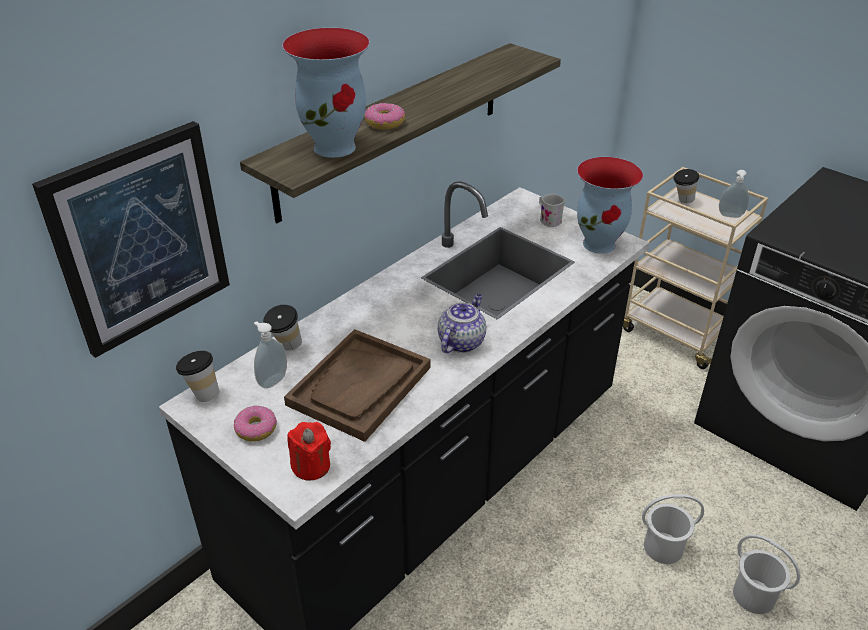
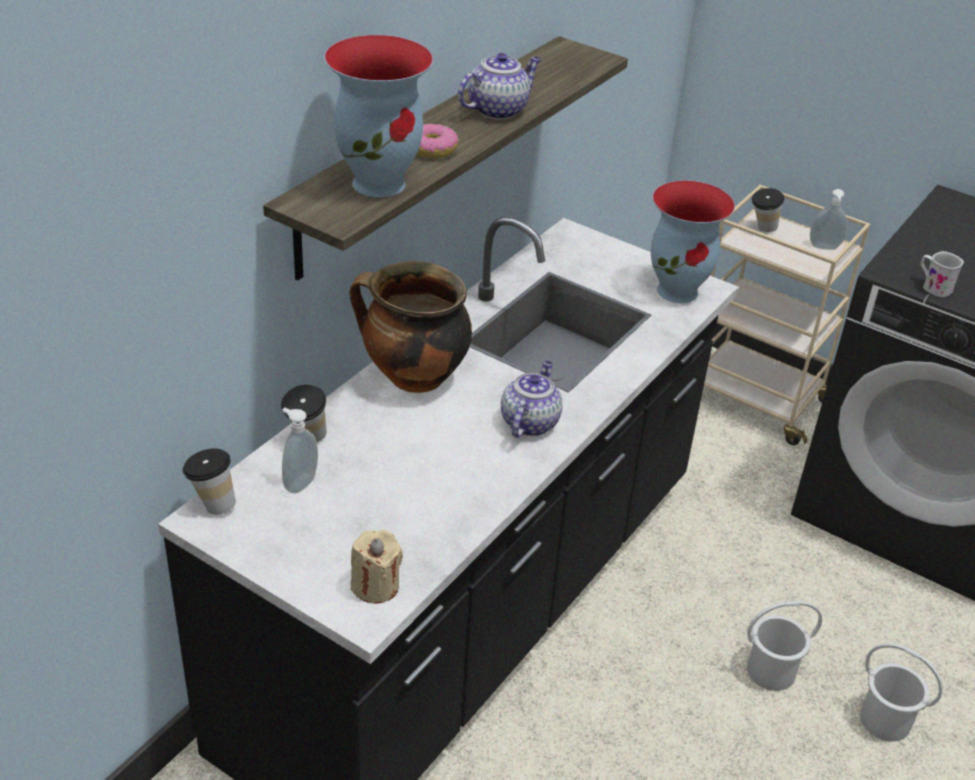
camera: 10 degrees left, 0 degrees up
picture [32,121,230,358] -> none
donut [234,405,277,442] -> none
brown tray [284,329,430,442] -> none
red candle [287,422,331,481] -> beige candle [350,530,403,604]
white mug [539,194,565,227] -> white mug moved to [921,251,964,297]
none -> cooking pot [349,261,472,393]
none -> teapot [458,53,541,120]

